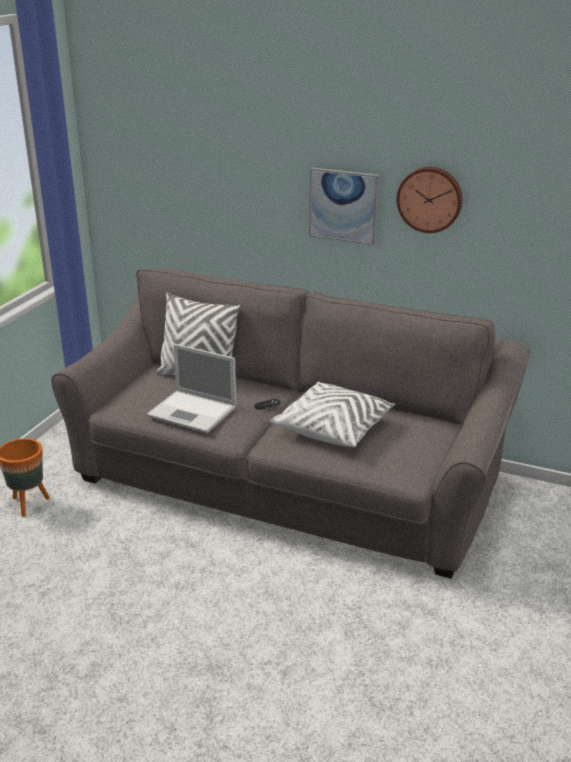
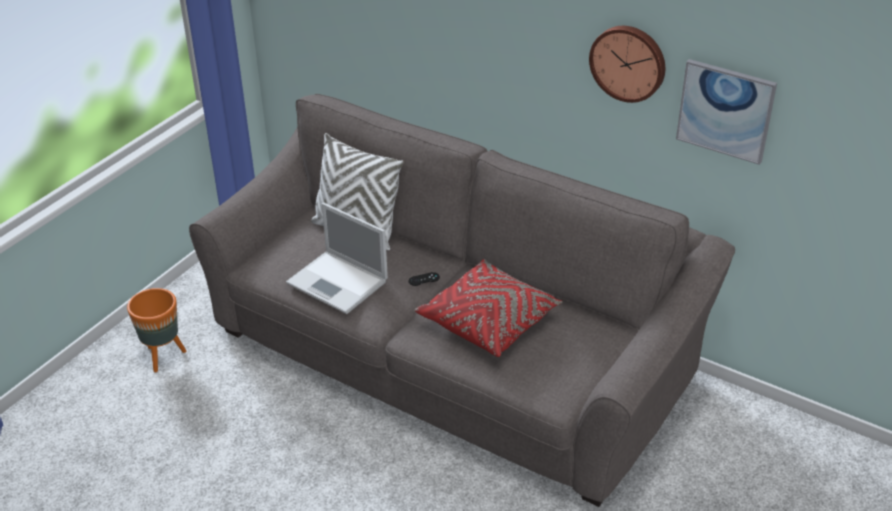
camera: 10 degrees right, 10 degrees up
white pillow [270,382,395,447] -> red pillow [415,259,563,357]
picture [309,168,379,245] -> picture moved to [676,59,777,165]

